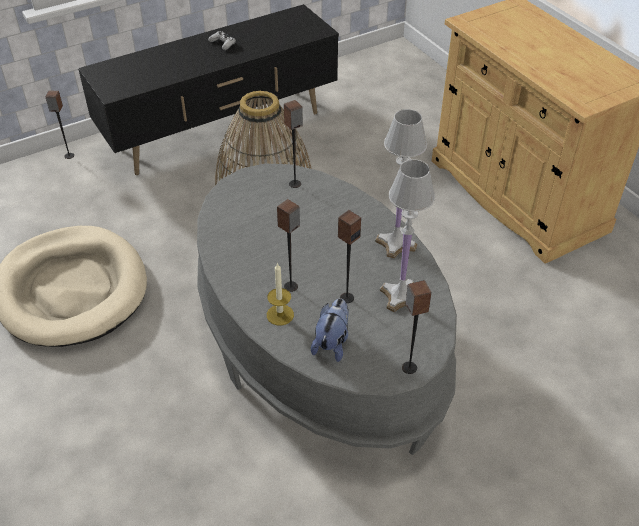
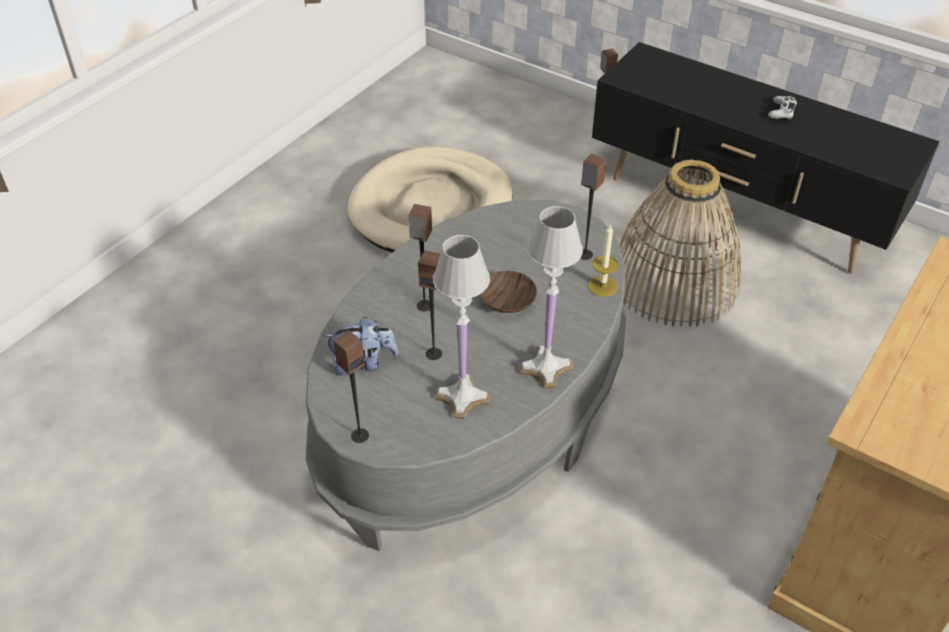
camera: 65 degrees right, 0 degrees up
candle [267,263,294,326] -> candle moved to [588,224,619,297]
none -> brown bowl [480,271,537,313]

